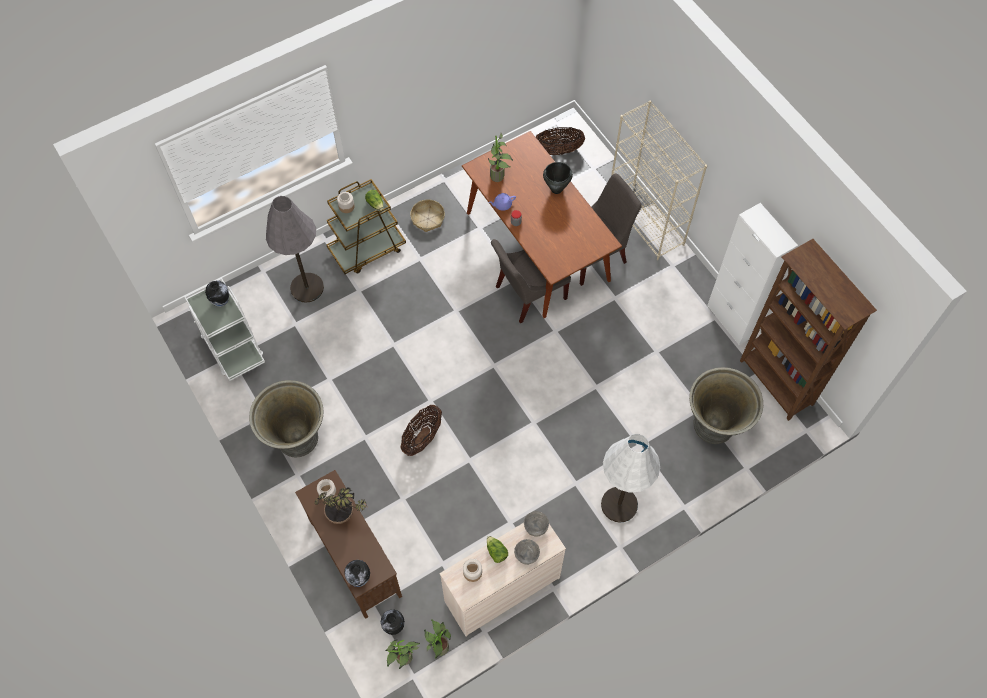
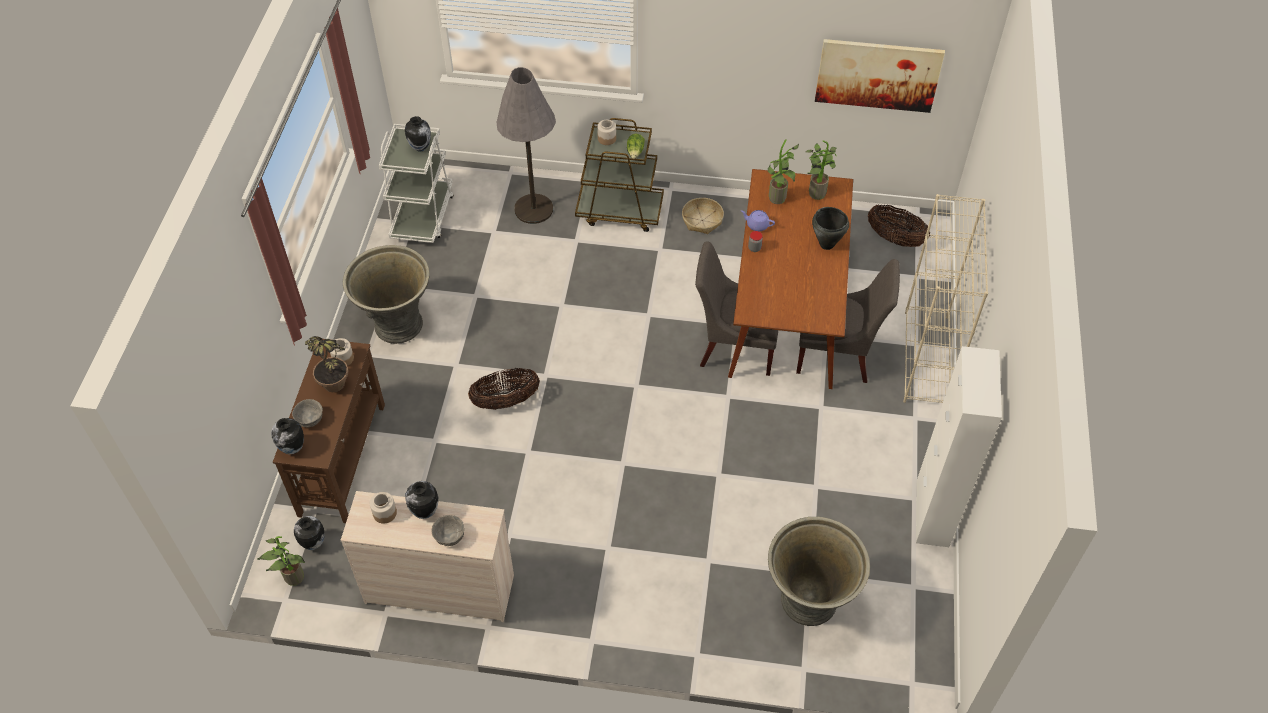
camera: 40 degrees right, 10 degrees down
potted plant [424,619,451,659] -> potted plant moved to [806,140,837,200]
lettuce [487,536,508,563] -> vase [405,481,438,519]
grey bowl [524,511,549,536] -> grey bowl moved to [292,399,323,428]
white floor lamp [601,434,660,522] -> none
brown bookcase [740,239,877,421] -> none
none -> picture [815,39,945,113]

